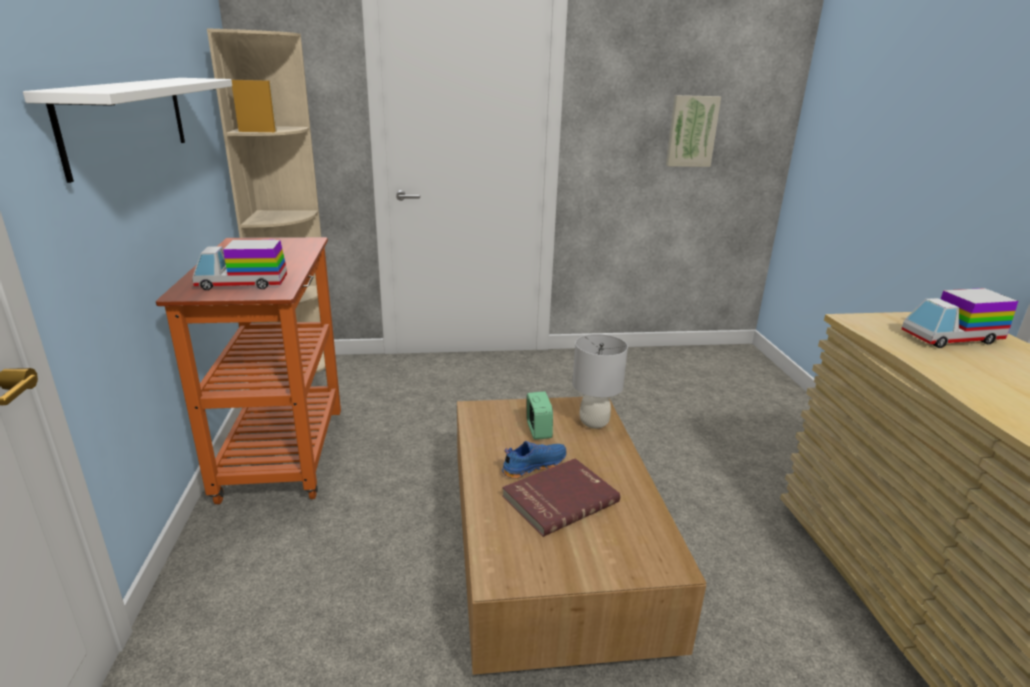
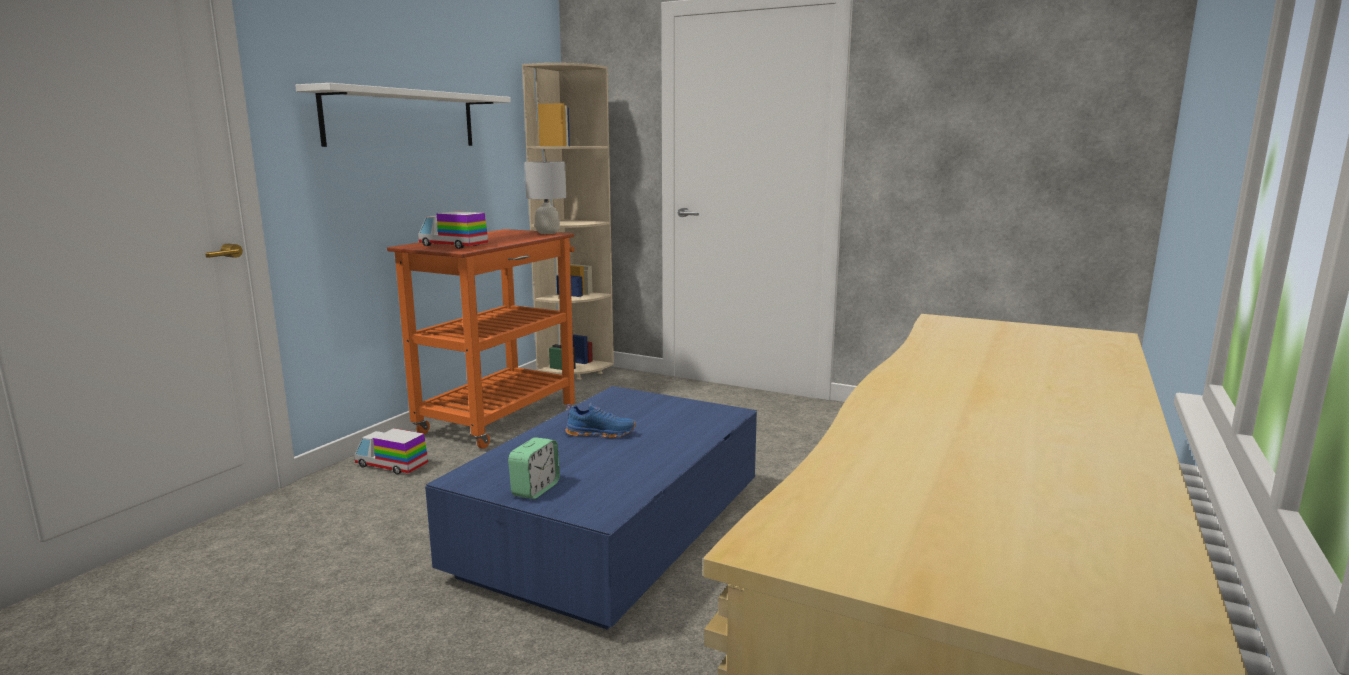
camera: 35 degrees right, 10 degrees down
brown coffee table [457,397,707,675] -> blue coffee table [425,386,757,630]
red book [502,458,620,537] -> none
alarm clock [527,391,553,440] -> alarm clock moved to [508,437,560,499]
grey table lamp [572,334,628,429] -> grey table lamp moved to [524,161,566,234]
picture [666,95,721,167] -> none
toy truck [901,288,1018,348] -> toy truck moved to [354,428,428,475]

